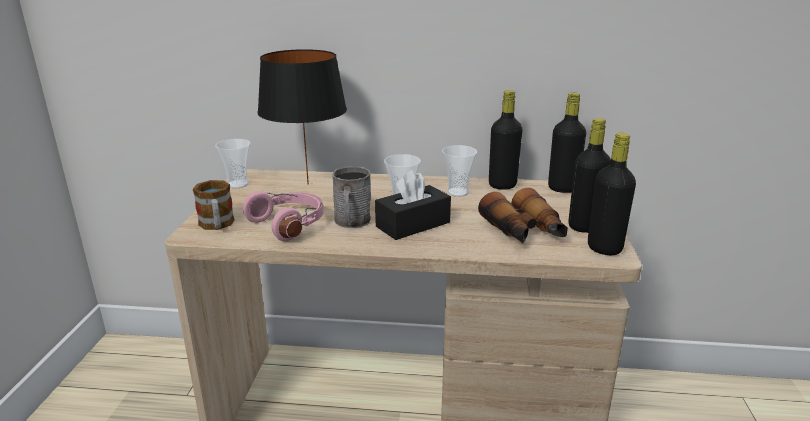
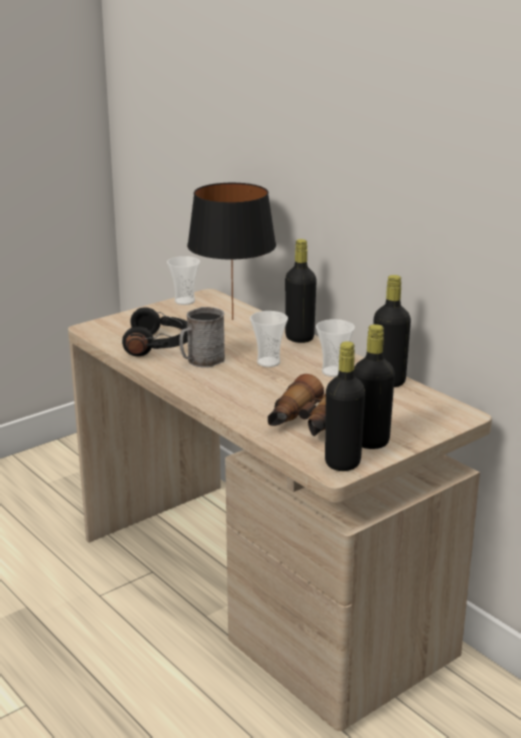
camera: 45 degrees right, 0 degrees up
mug [193,180,235,230] -> none
pink headphones [243,191,323,241] -> black headphones [122,308,188,356]
black tissue box [375,170,451,240] -> none
black bottle [548,93,586,193] -> black bottle moved to [285,239,317,343]

